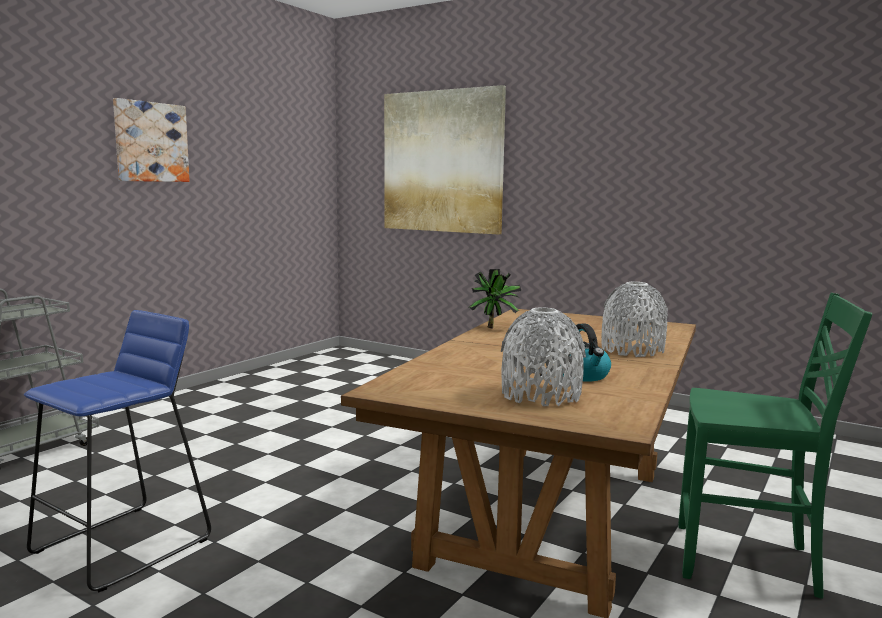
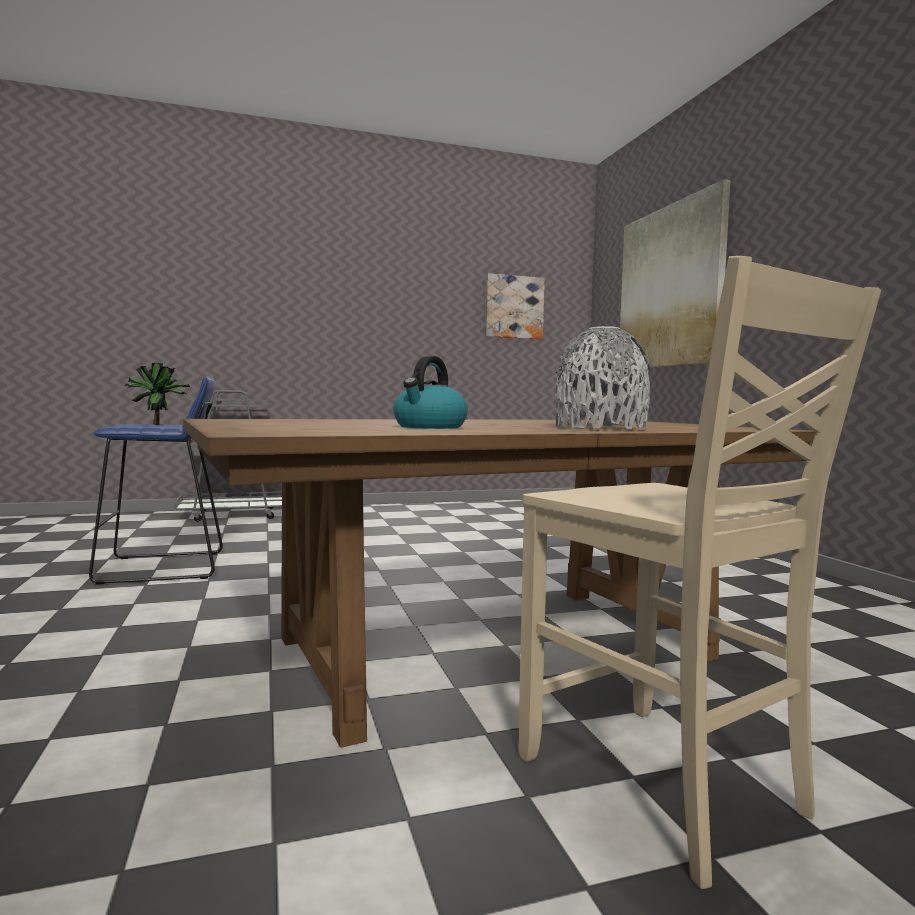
camera: 40 degrees right, 5 degrees down
picture [113,98,190,182] -> picture moved to [485,273,545,340]
potted plant [468,269,521,328] -> potted plant moved to [124,363,190,425]
grey vase [501,307,586,406] -> none
green chair [678,293,872,599] -> beige chair [518,256,881,889]

